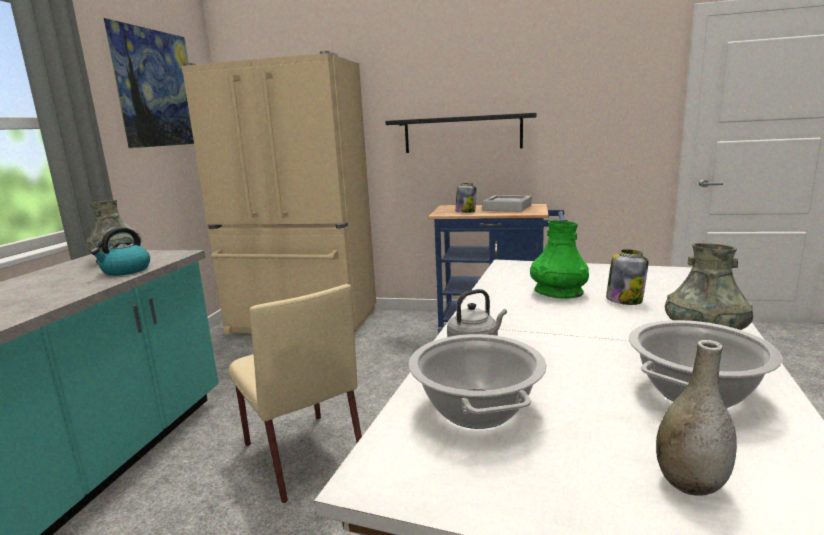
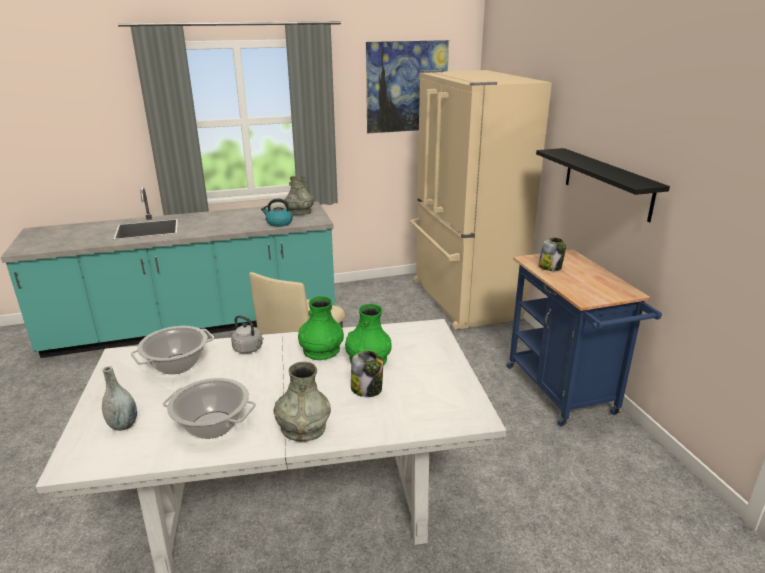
camera: 60 degrees right, 10 degrees up
grey tray [482,195,532,212] -> none
none -> green vase [298,296,344,360]

